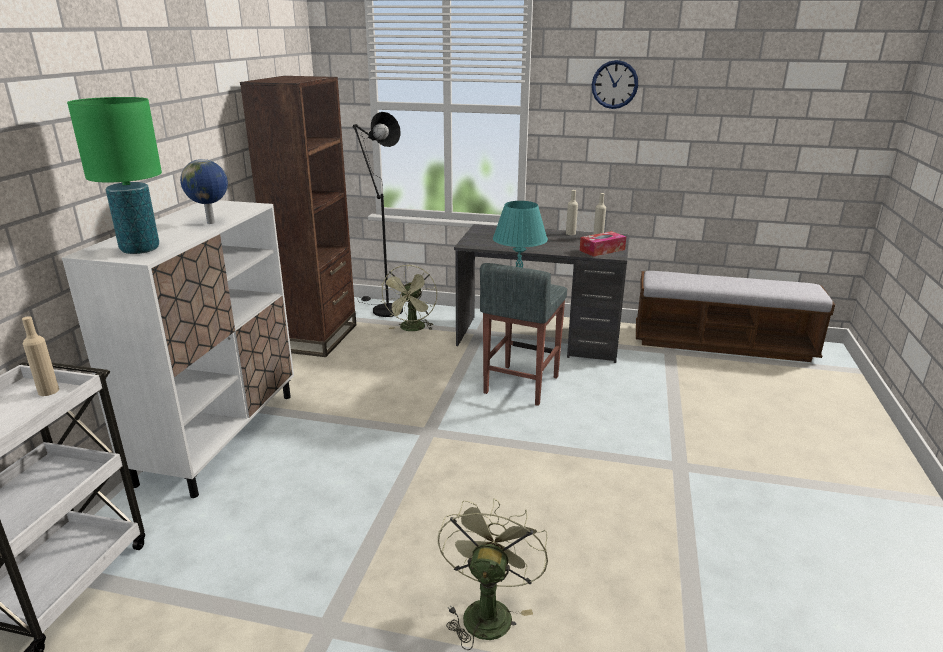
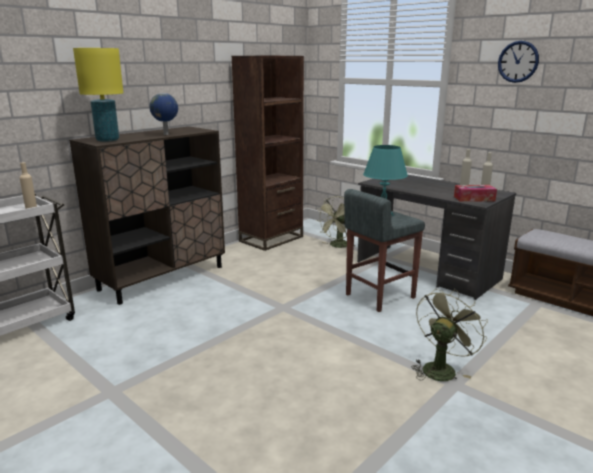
camera: 30 degrees right, 5 degrees down
white cabinet [62,200,294,498] -> brown cabinet [69,126,225,305]
green table lamp [67,97,162,254] -> yellow table lamp [73,48,123,142]
black floor lamp [352,112,403,317] -> none
green fan [438,498,548,650] -> green fan moved to [411,289,488,381]

